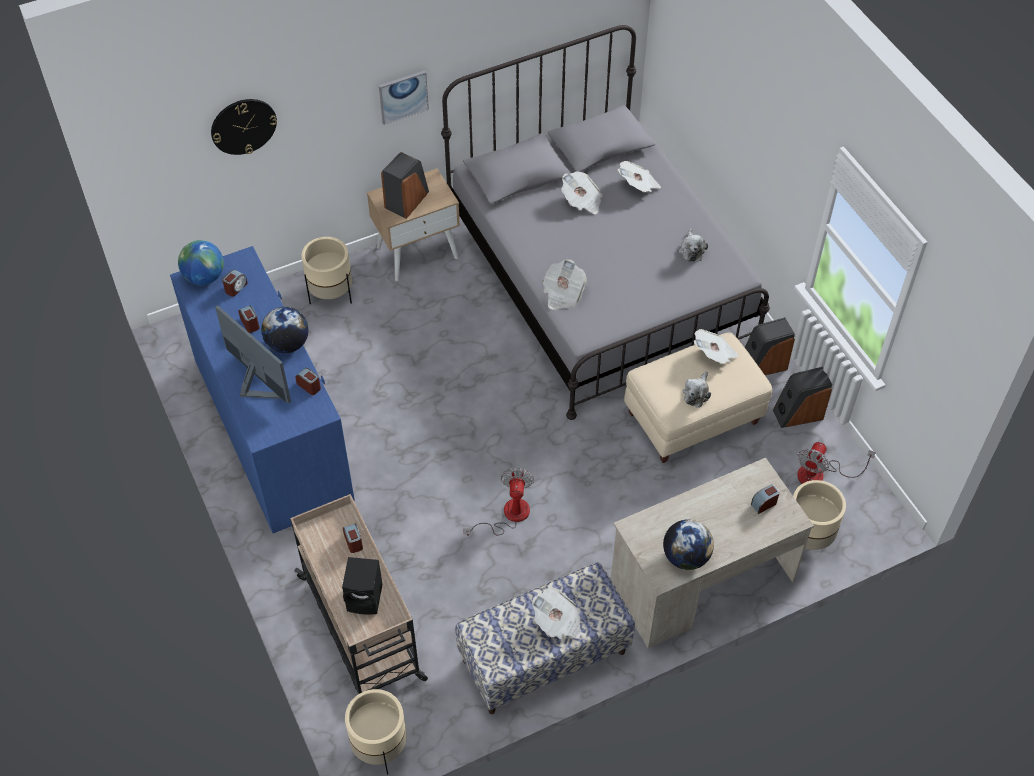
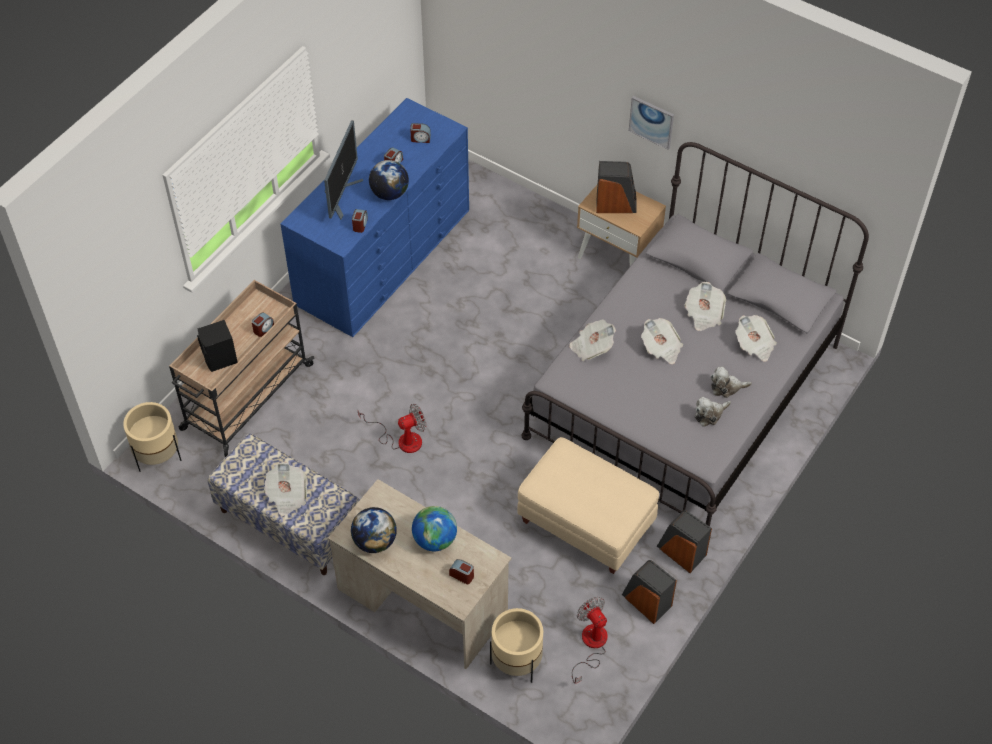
camera: 60 degrees right, 0 degrees up
globe [178,240,224,285] -> globe moved to [412,506,457,551]
wall clock [211,99,277,155] -> none
beige planter [301,237,352,304] -> none
plush toy [683,372,711,408] -> plush toy moved to [711,367,752,398]
newspaper [693,329,739,364] -> newspaper moved to [641,318,683,364]
fan [797,442,876,484] -> fan turned 60 degrees clockwise [572,597,608,684]

